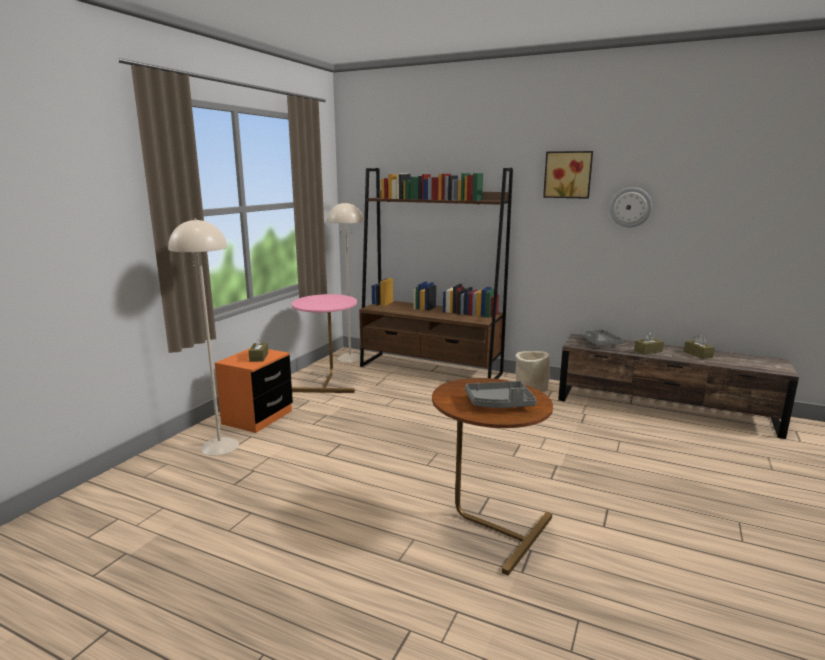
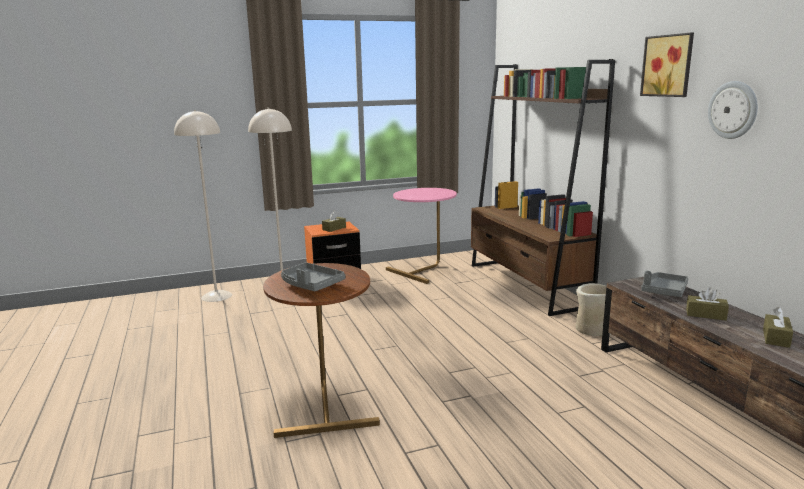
camera: 45 degrees right, 0 degrees up
beige floor lamp [327,202,364,362] -> beige floor lamp moved to [174,110,232,302]

